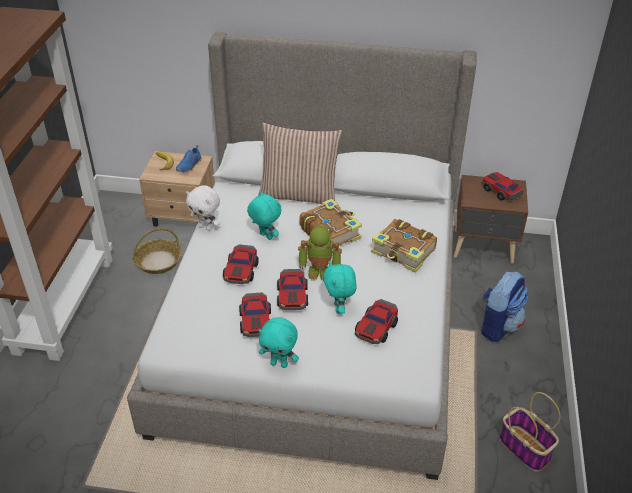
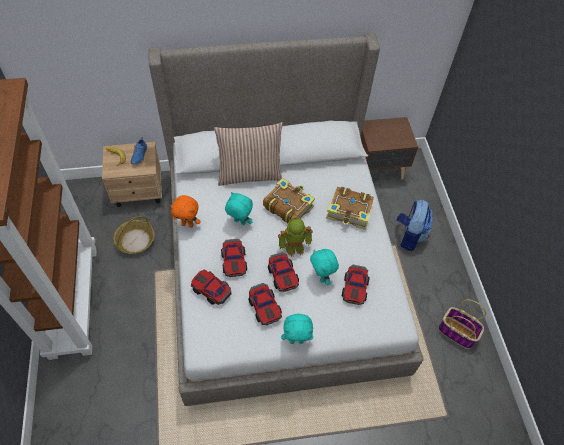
camera: 20 degrees left, 15 degrees up
white plush toy [186,185,220,231] -> orange plush toy [170,195,201,228]
toy car [482,172,523,200] -> toy car moved to [191,270,231,305]

